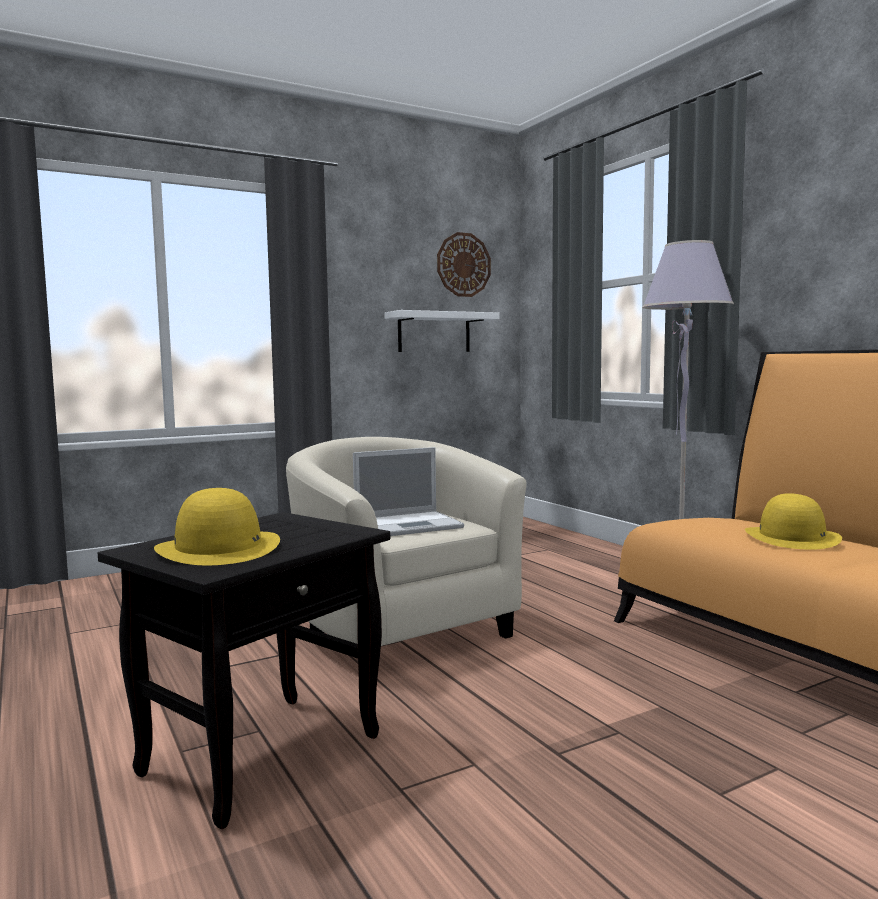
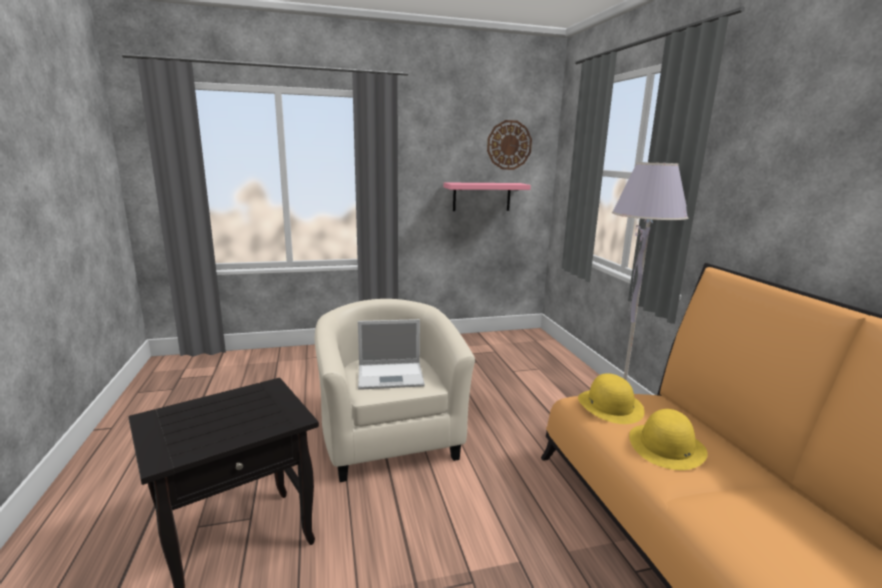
camera: 15 degrees right, 10 degrees up
yellow hat [154,488,280,565] -> yellow hat moved to [578,373,645,424]
white shelf [385,310,499,352] -> pink shelf [443,183,531,211]

